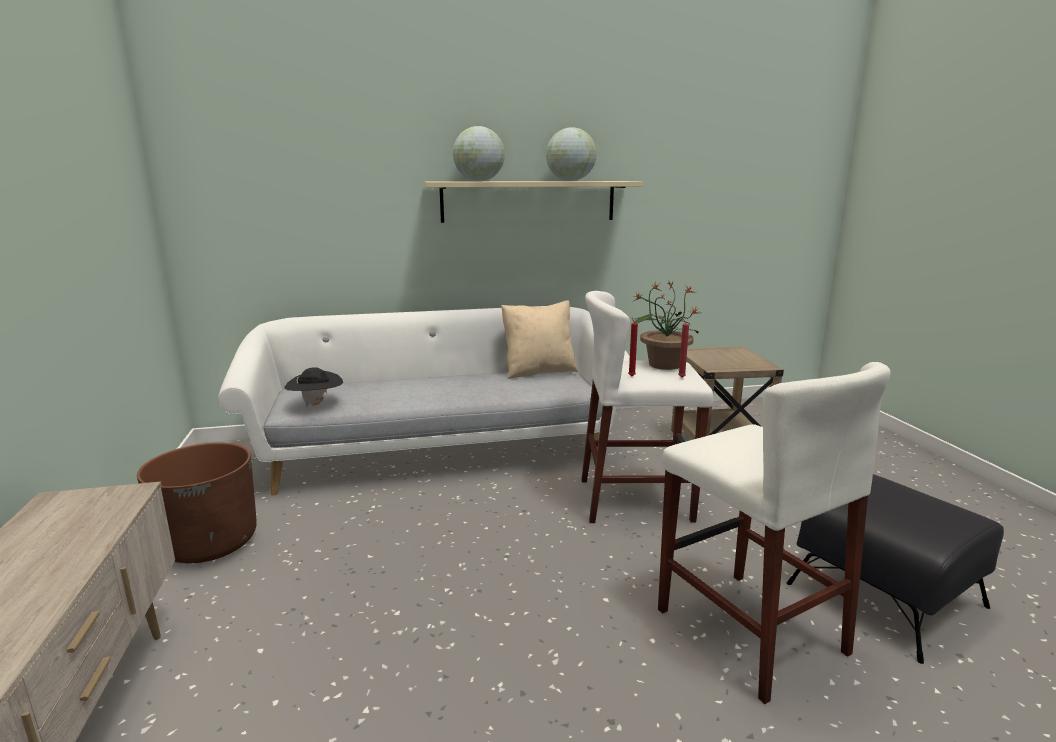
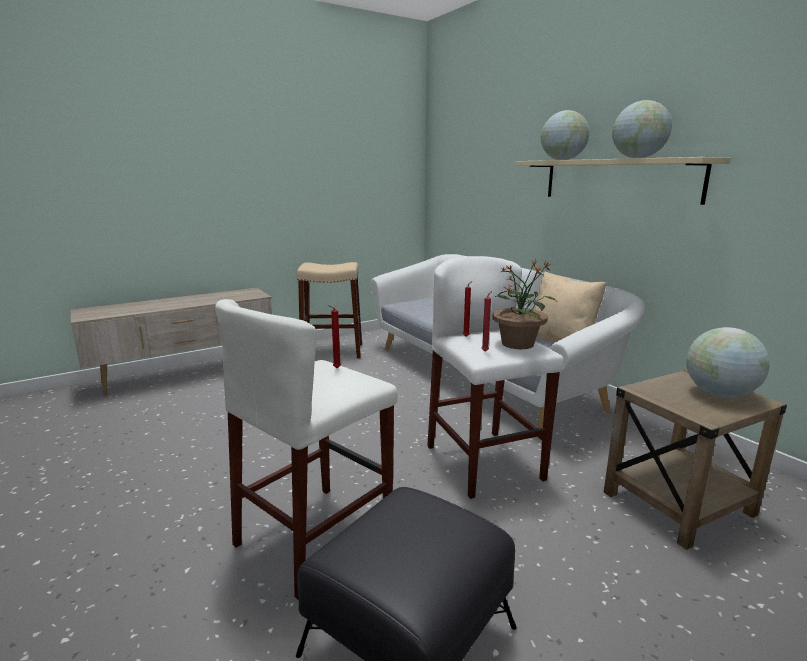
camera: 70 degrees right, 0 degrees up
brown planter [137,443,257,563] -> beige stool [297,262,362,359]
black hat [284,367,343,407] -> none
none -> red candle [328,305,341,368]
none -> globe [686,327,769,398]

